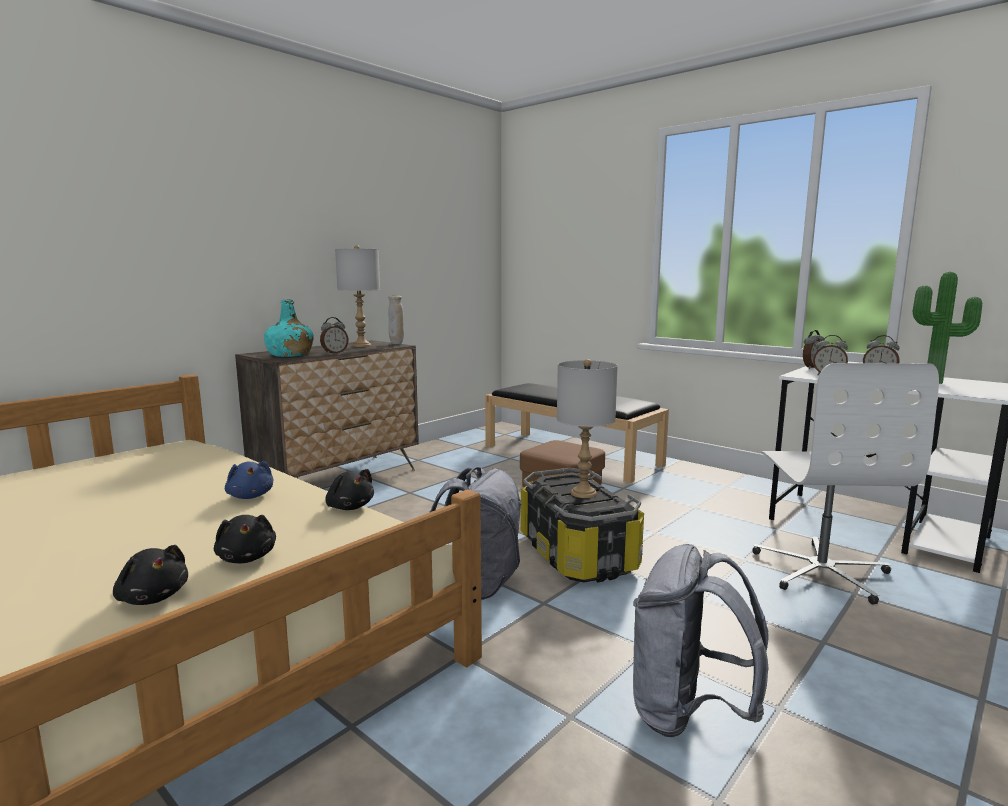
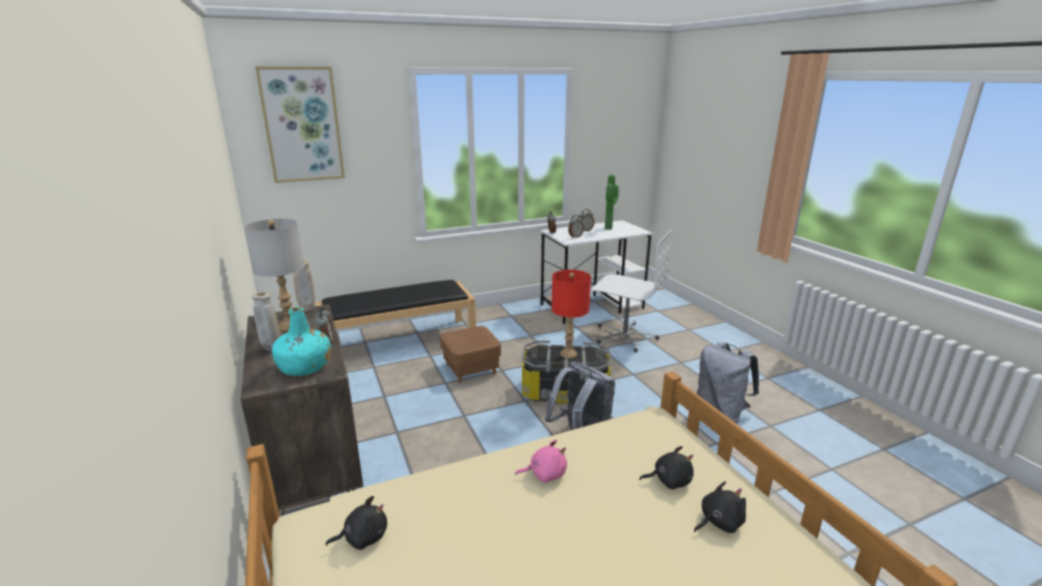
camera: 65 degrees left, 10 degrees up
blue plush toy [225,461,273,499] -> pink plush toy [515,440,567,483]
black plush toy [325,469,374,510] -> black plush toy moved to [326,496,387,550]
grey table lamp [557,359,618,498] -> red table lamp [552,270,591,358]
none -> beige vase [252,292,281,351]
none -> picture [255,66,345,183]

